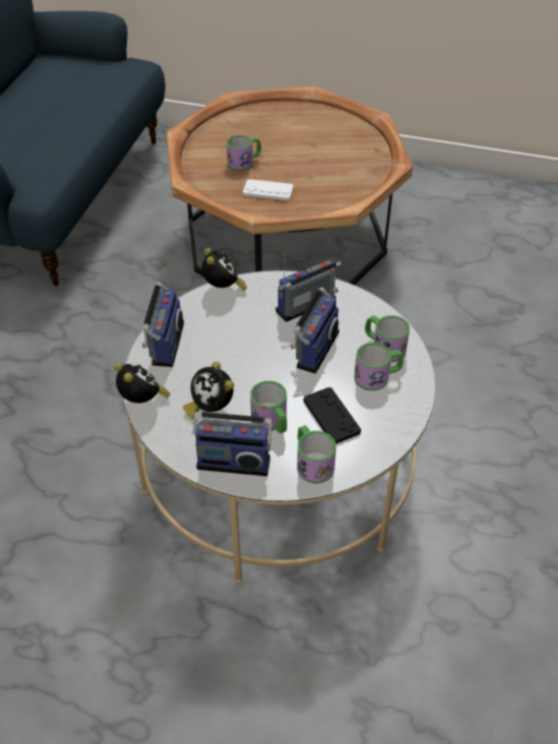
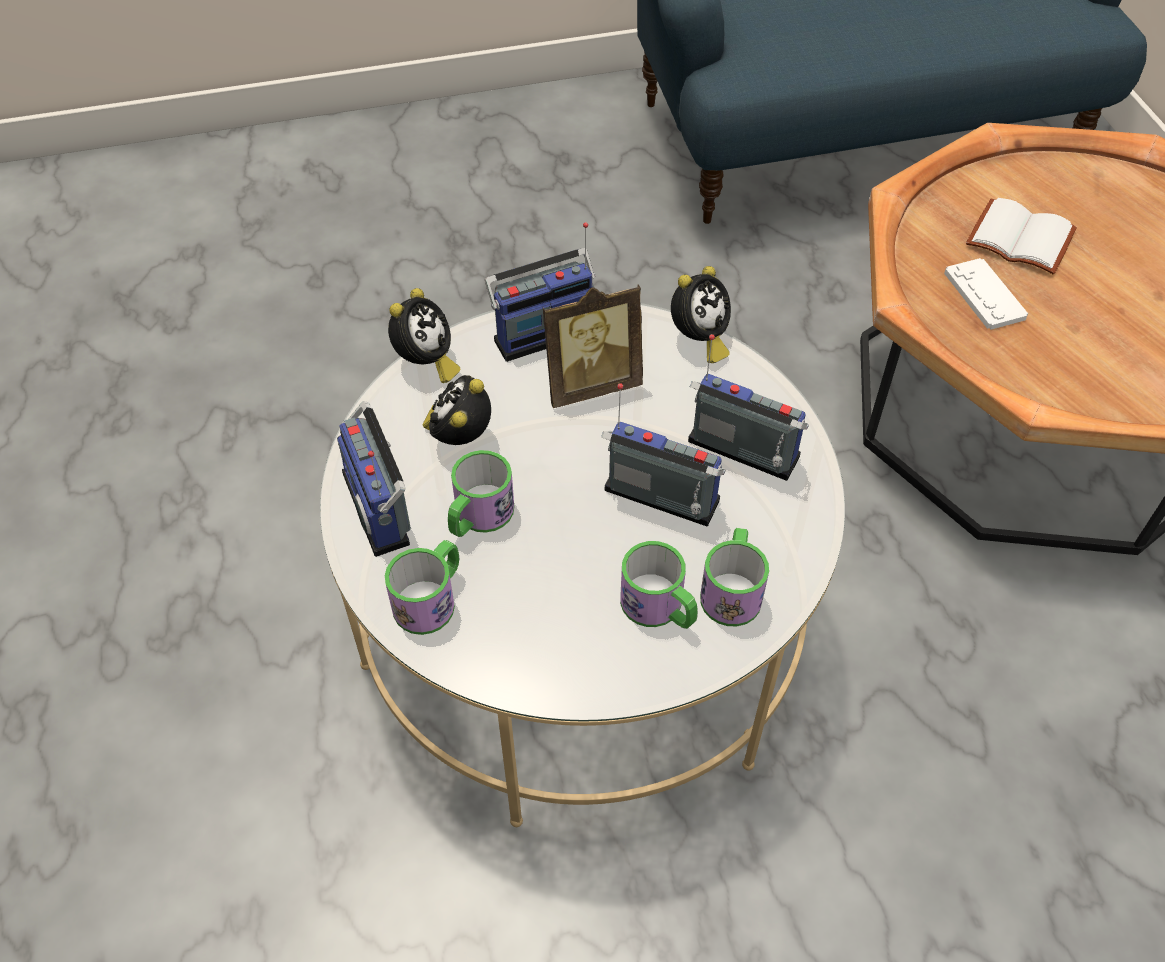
camera: 60 degrees right, 5 degrees up
mug [226,135,261,171] -> white book [966,198,1077,274]
radio [291,269,339,374] -> radio turned 150 degrees counterclockwise [601,383,725,526]
black game controller [303,387,361,444] -> none
none -> picture frame [543,284,643,408]

